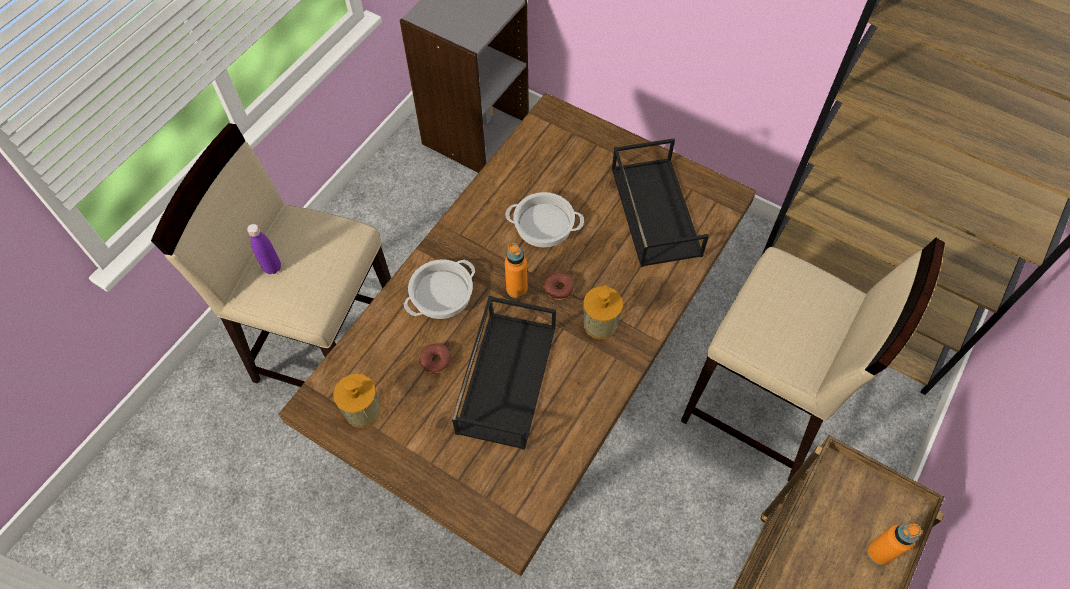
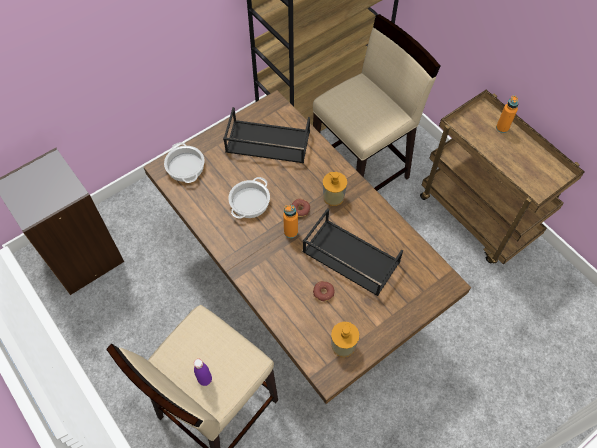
camera: 70 degrees left, 0 degrees up
cooking pot [403,259,475,319] -> cooking pot moved to [164,142,204,183]

